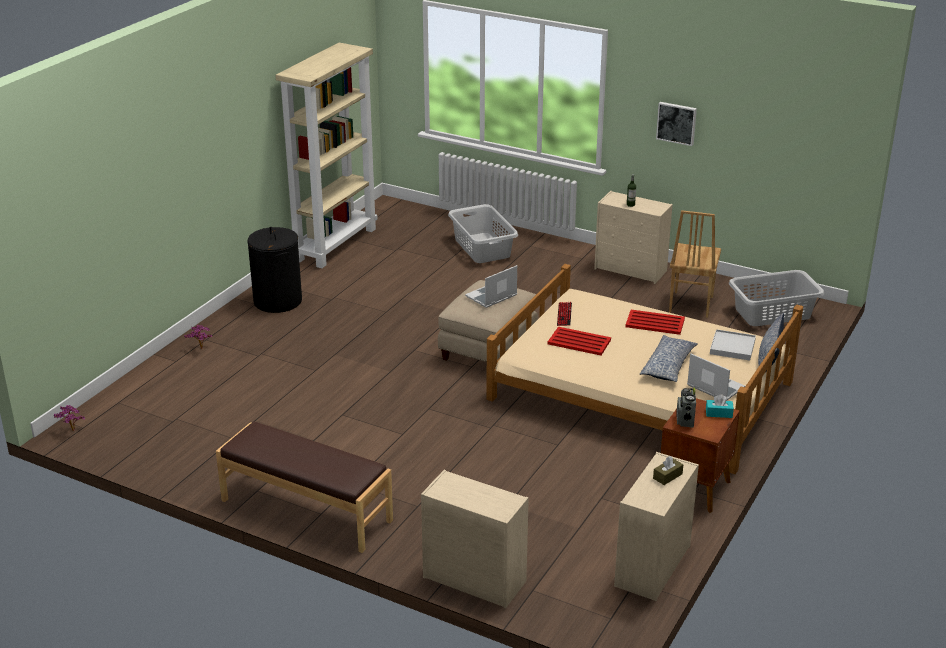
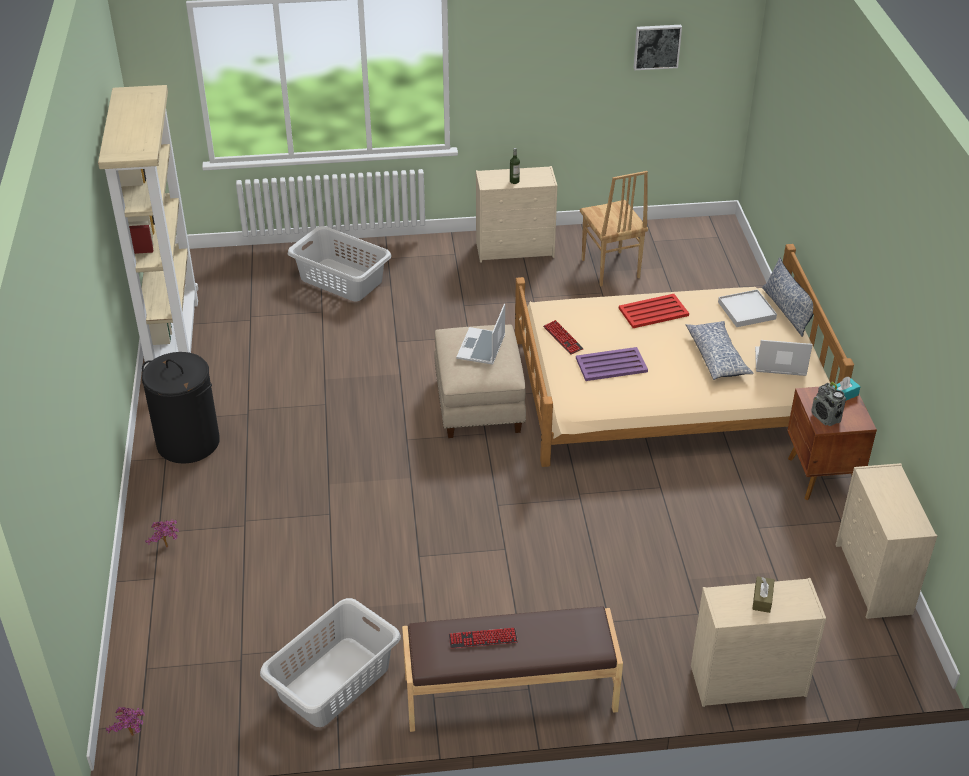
camera: 35 degrees left, 10 degrees up
red tray [548,327,611,355] -> purple tray [576,347,648,381]
brown tissue box [653,456,683,485] -> brown tissue box moved to [752,576,775,613]
picture [656,102,697,146] -> picture moved to [634,25,682,70]
grey laundry basket [729,270,824,326] -> grey laundry basket moved to [260,598,401,727]
none -> keyboard [449,628,518,648]

